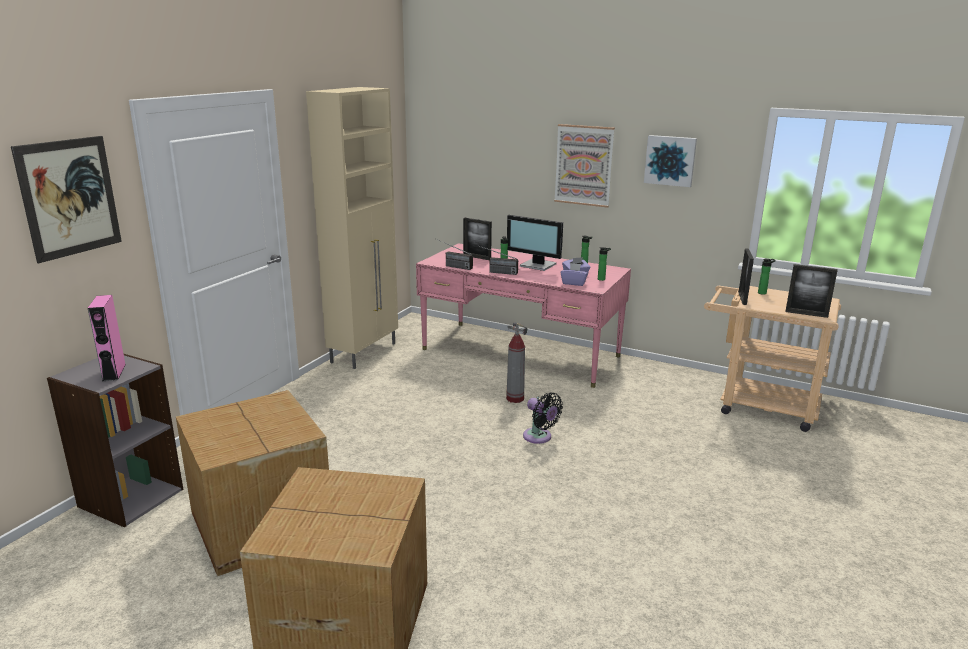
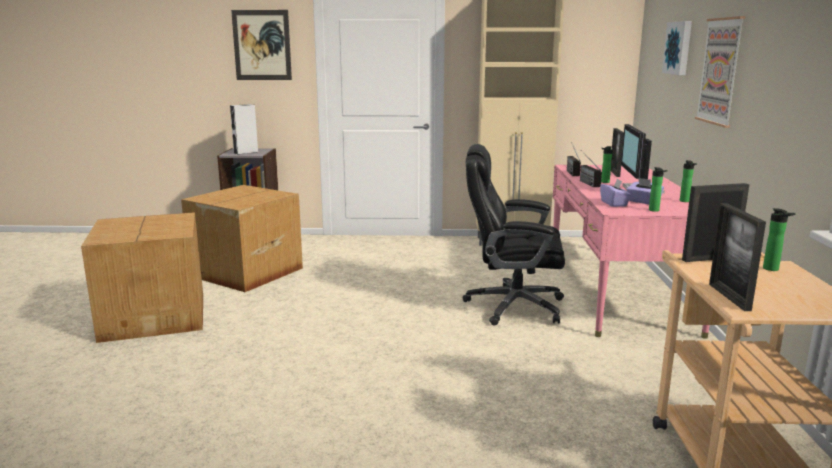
camera: 65 degrees right, 5 degrees down
pink speaker [88,295,126,381] -> grey speaker [230,104,258,155]
fire extinguisher [506,322,528,403] -> black office chair [463,144,565,326]
black fan [523,393,563,444] -> none
picture [644,135,697,187] -> picture moved to [662,21,692,75]

